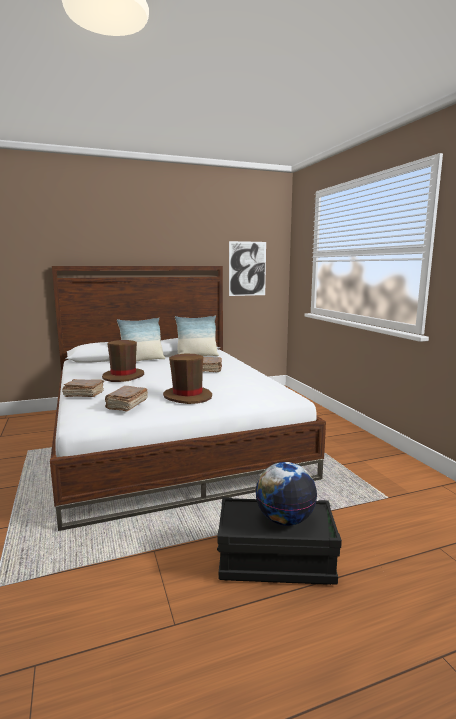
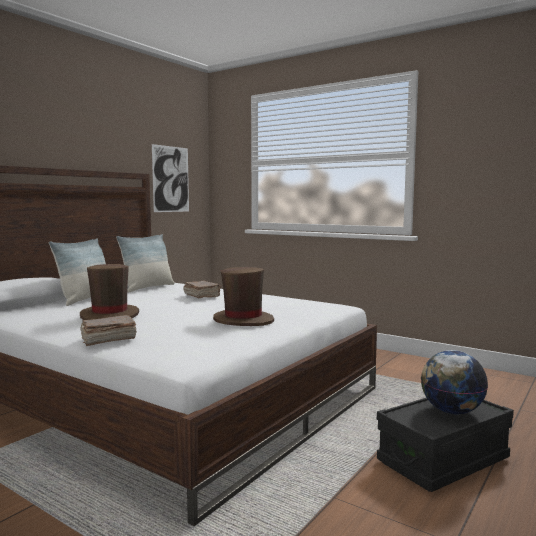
camera: 35 degrees left, 5 degrees down
brown book [105,386,148,412] -> none

